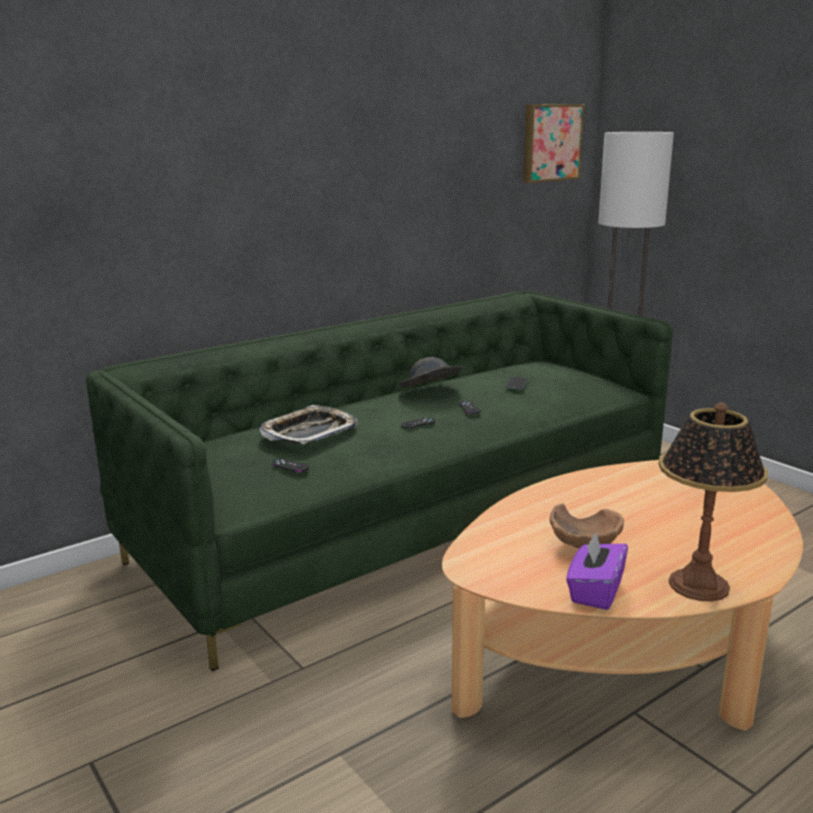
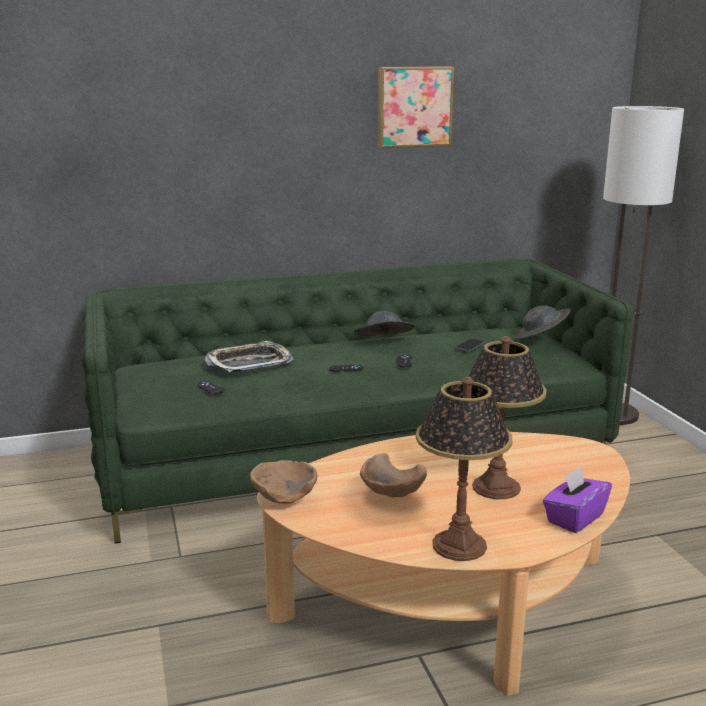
camera: 20 degrees right, 0 degrees up
picture [523,104,584,183] -> picture moved to [377,66,454,148]
purple tissue box [566,532,628,610] -> purple tissue box moved to [543,466,612,533]
none -> brown bowl [250,460,318,504]
none -> table lamp [468,336,547,499]
none -> grey hat [515,306,571,339]

